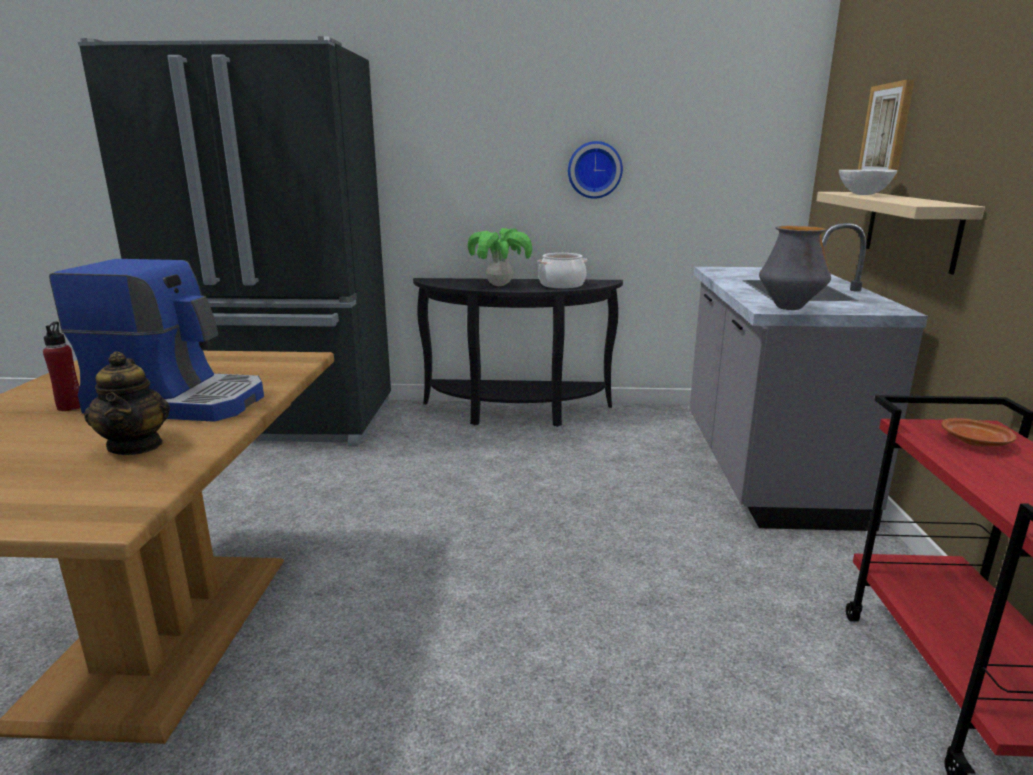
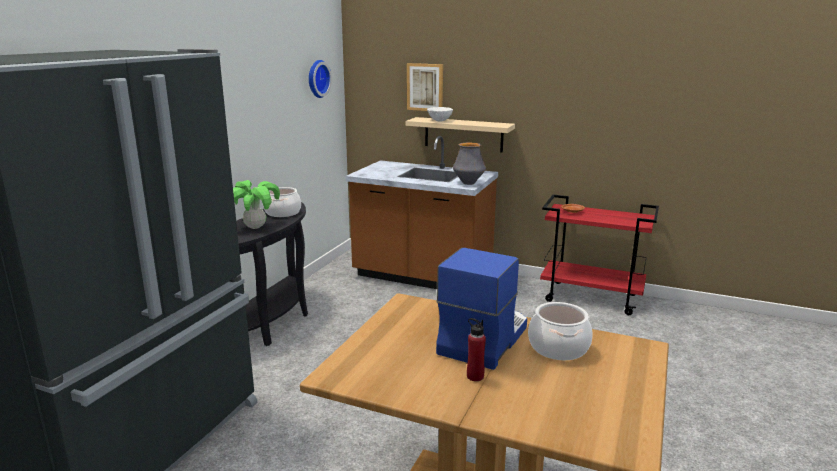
camera: 70 degrees left, 0 degrees up
teapot [84,351,170,455] -> cooking pot [528,302,592,360]
wall clock [568,141,623,199] -> wall clock moved to [309,60,332,98]
grey counter [689,223,928,531] -> brown counter [346,136,498,289]

